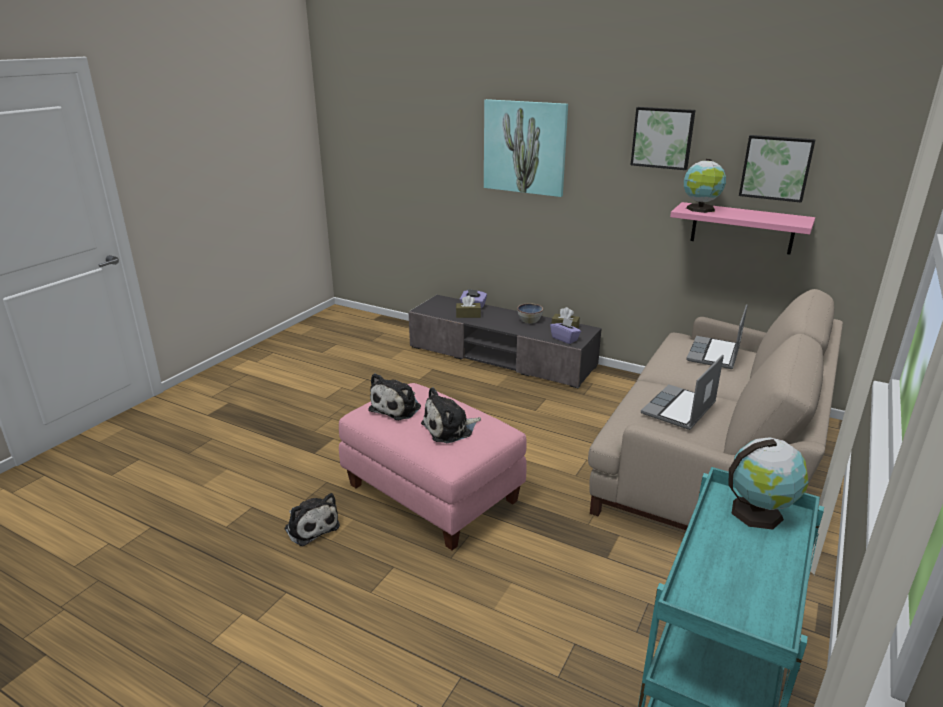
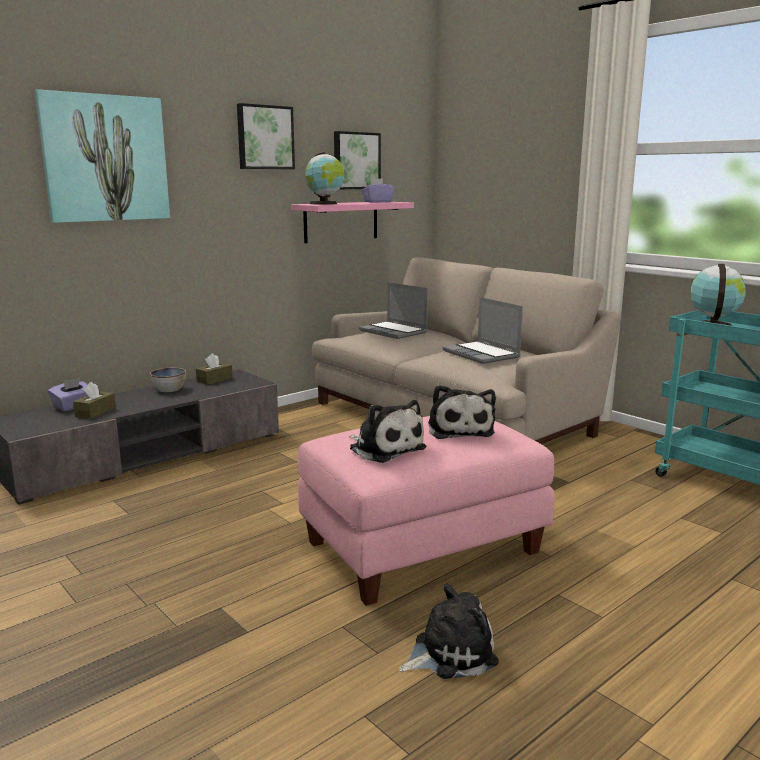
camera: 70 degrees left, 10 degrees down
purple tissue box [550,317,581,344] -> purple tissue box moved to [361,178,395,203]

